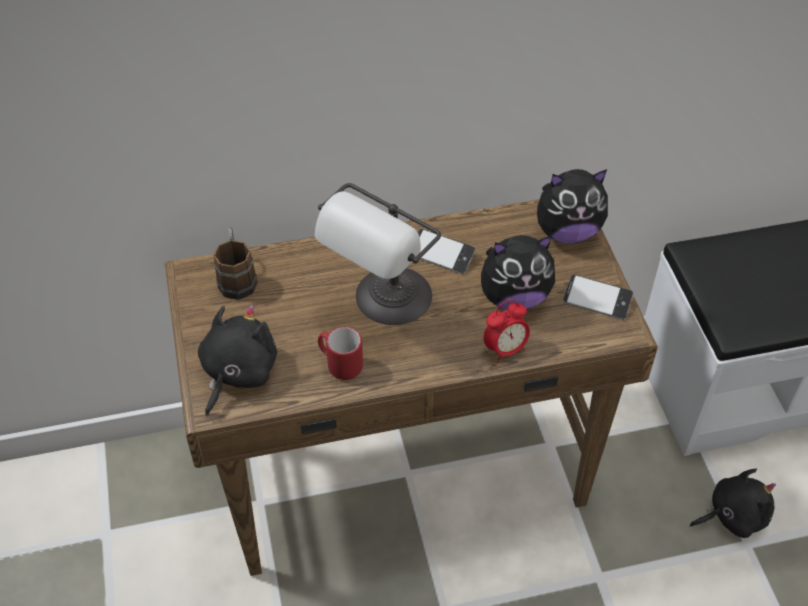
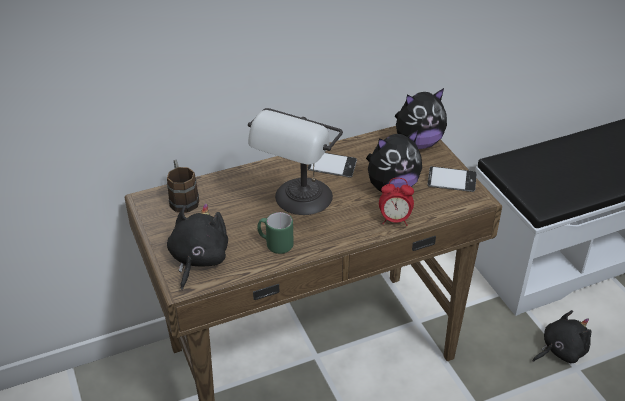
camera: 10 degrees left, 10 degrees down
red mug [318,327,363,380] -> green mug [257,212,294,254]
alarm clock [484,300,530,363] -> alarm clock turned 45 degrees clockwise [379,178,414,226]

